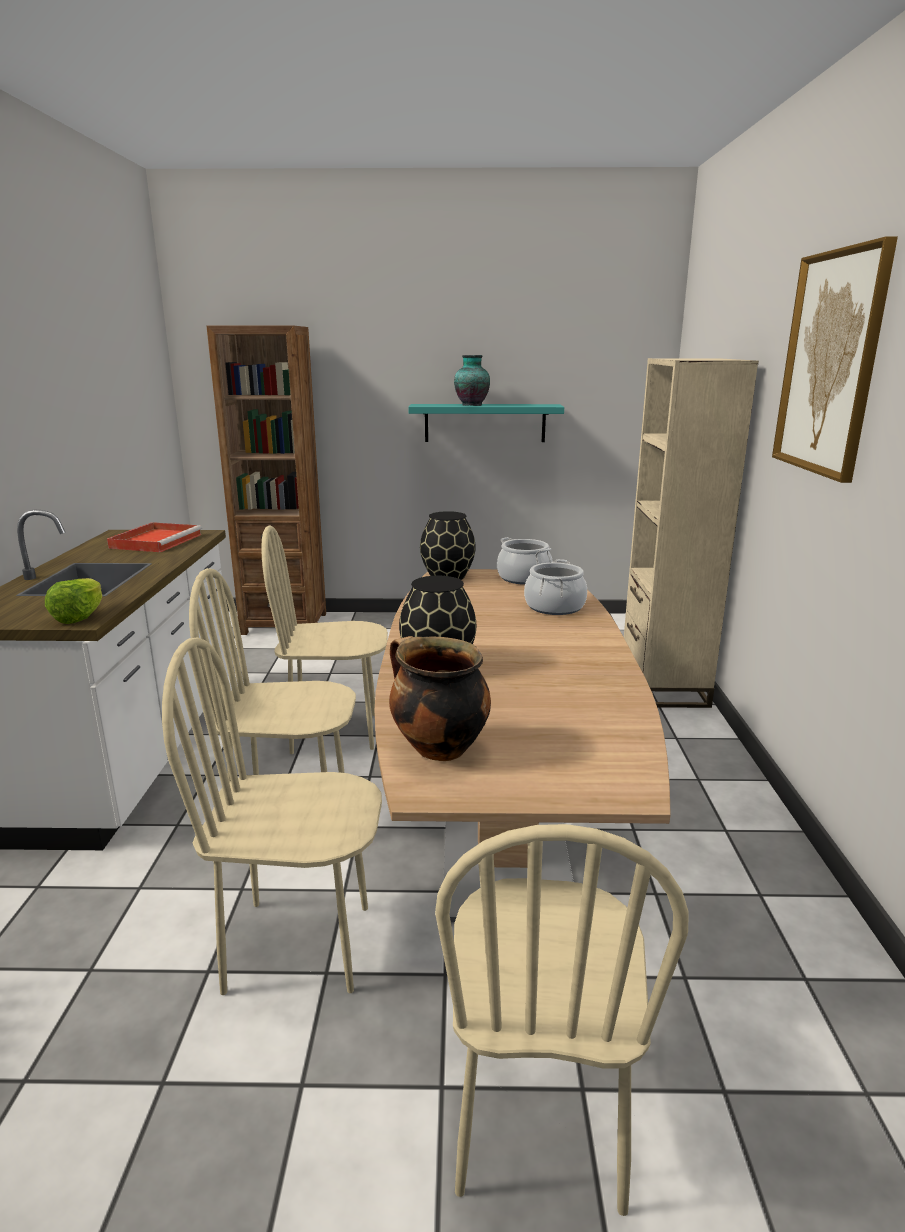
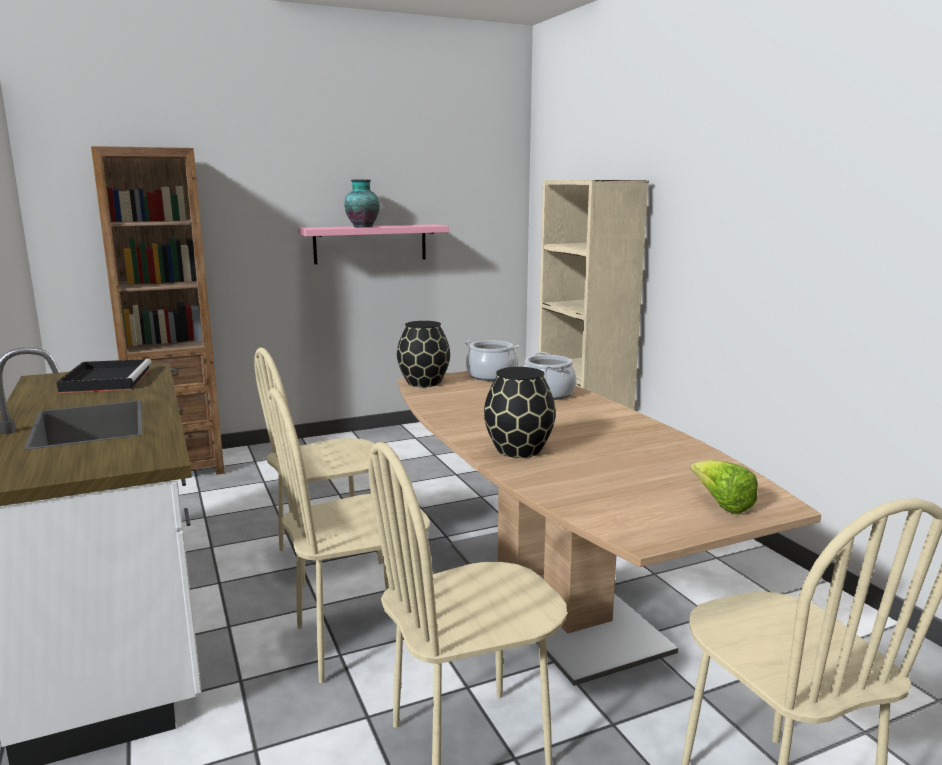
camera: 25 degrees left, 5 degrees down
lettuce [45,578,102,624] -> lettuce moved to [691,460,758,514]
red tray [107,522,202,552] -> black tray [56,359,152,393]
cooking pot [389,636,491,761] -> none
turquoise shelf [408,404,564,442] -> pink shelf [298,224,449,264]
picture [772,236,898,483] -> none

